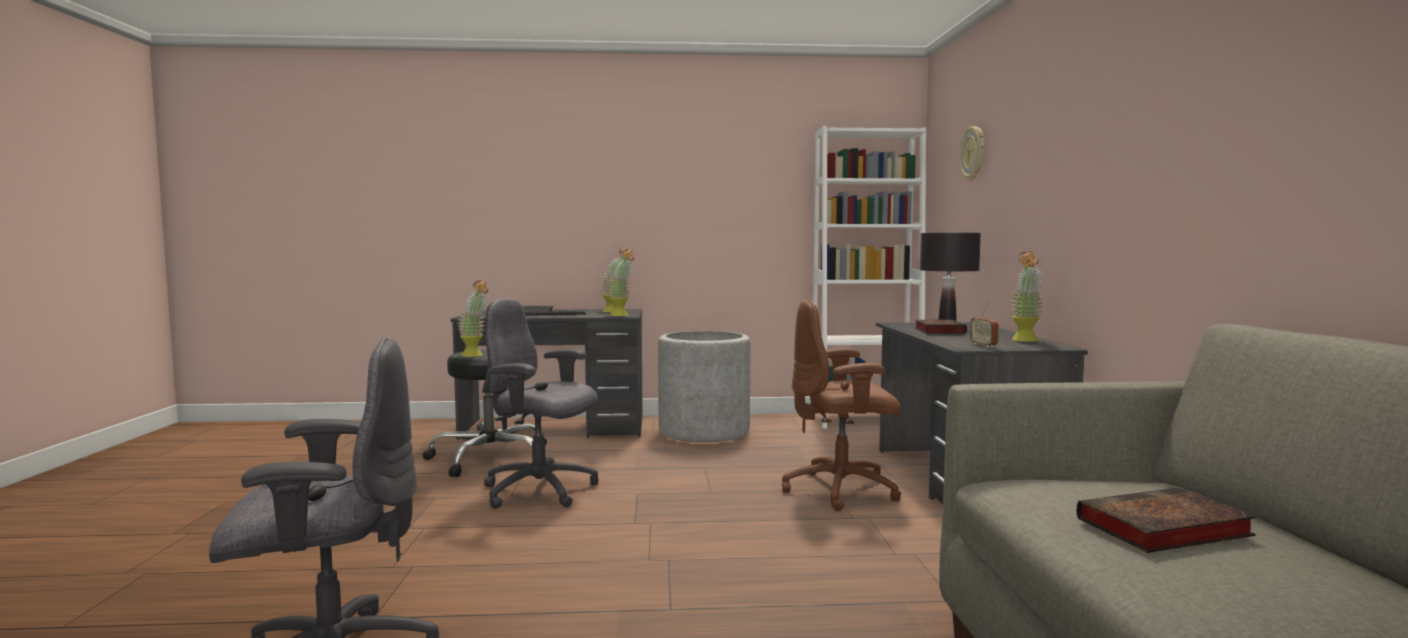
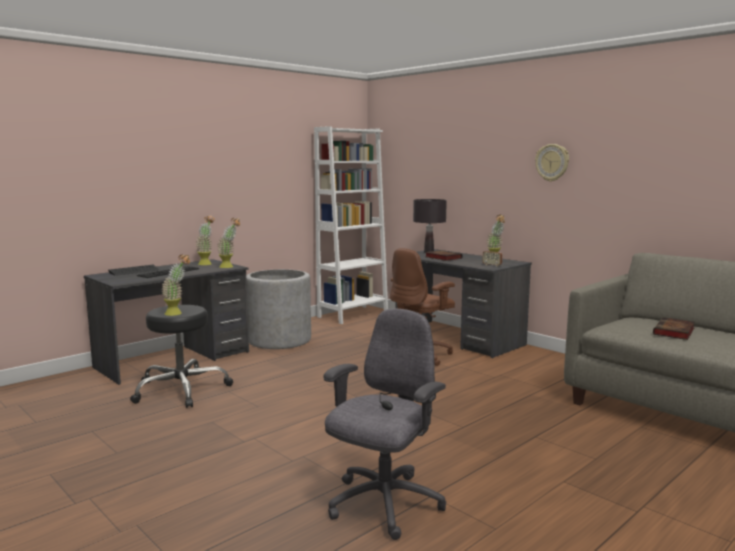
camera: 40 degrees left, 5 degrees up
grey office chair [482,298,599,509] -> none
wall clock [959,126,984,181] -> wall clock moved to [535,144,569,182]

